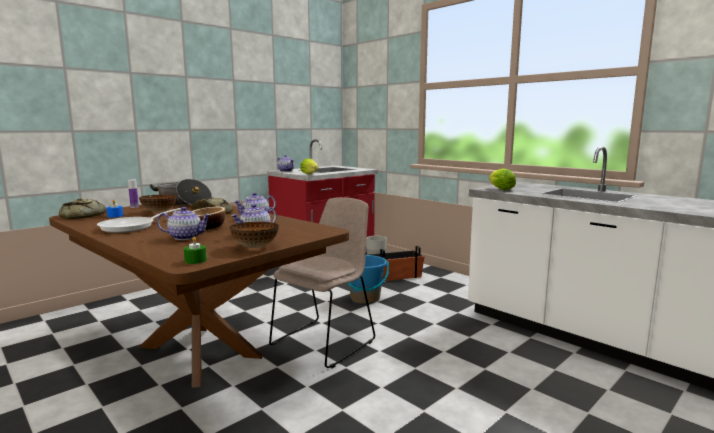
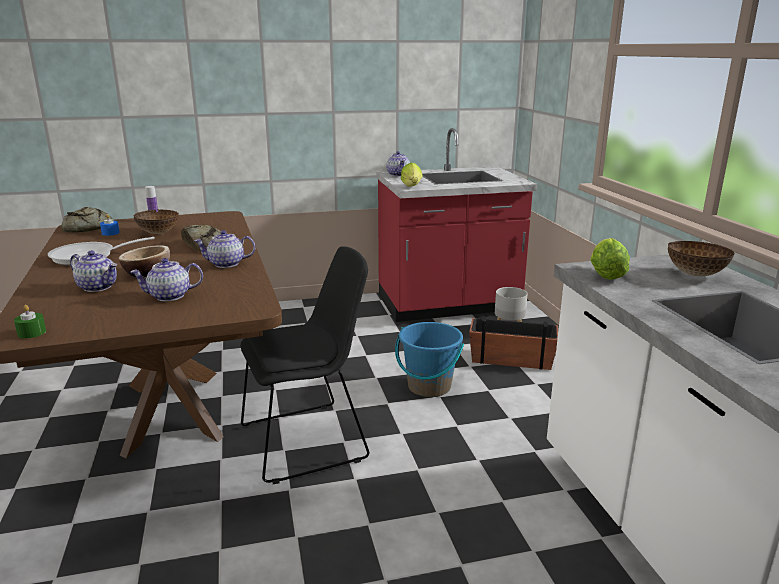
camera: 30 degrees right, 10 degrees up
cooking pot [150,179,212,206] -> none
bowl [229,222,279,248] -> bowl moved to [668,241,734,276]
beige chair [269,197,375,368] -> black chair [241,246,369,484]

